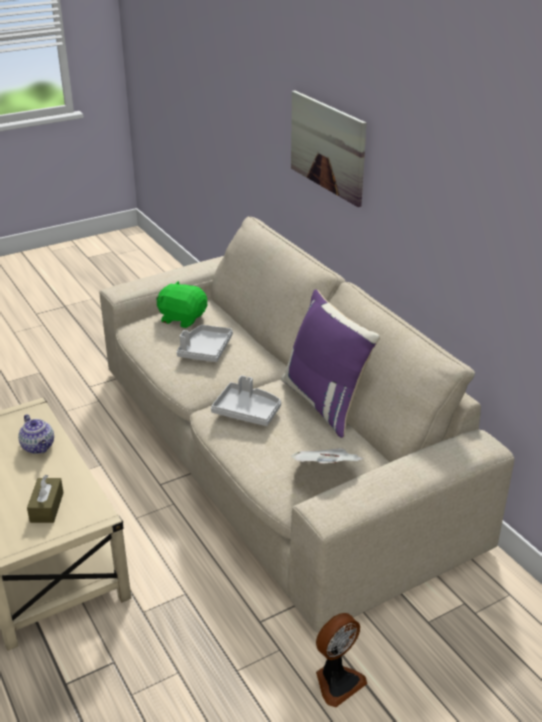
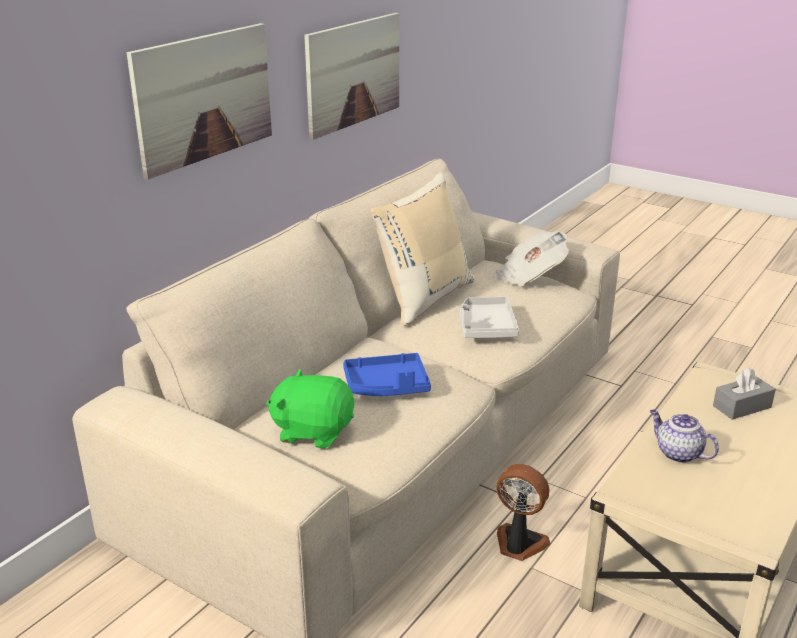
camera: 115 degrees left, 5 degrees down
teapot [18,414,54,454] -> teapot turned 75 degrees counterclockwise [650,410,719,463]
brown tissue box [27,475,64,523] -> grey tissue box [713,367,776,420]
green plush toy [156,281,207,328] -> green plush toy turned 105 degrees clockwise [266,369,354,449]
grey tray [177,325,233,362] -> blue tray [343,353,431,396]
purple pillow [281,290,380,438] -> beige pillow [371,173,475,326]
fan [316,613,367,707] -> fan moved to [496,464,550,561]
none -> picture [304,13,399,140]

